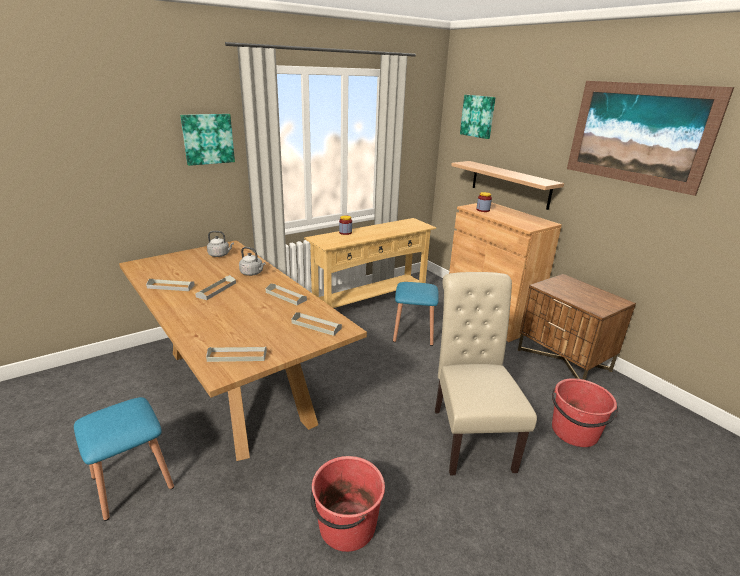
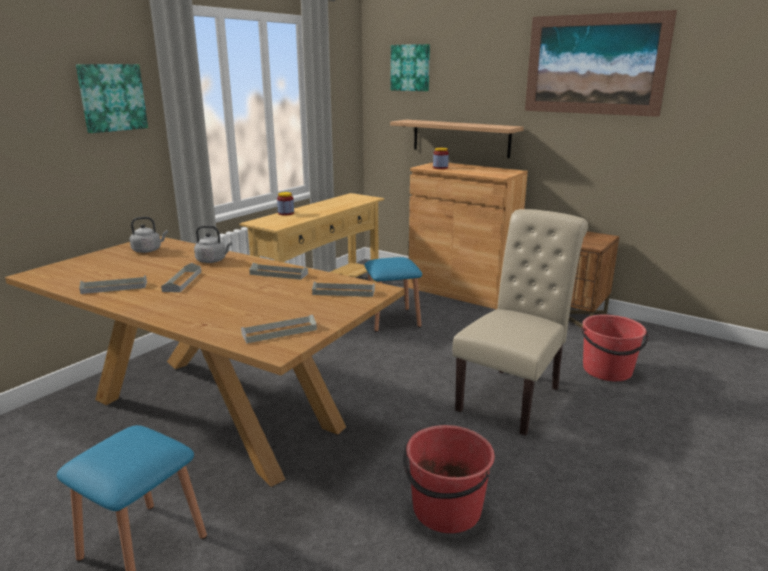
camera: 20 degrees left, 5 degrees down
beige chair [435,272,537,475] -> beige chair turned 60 degrees clockwise [453,209,588,436]

